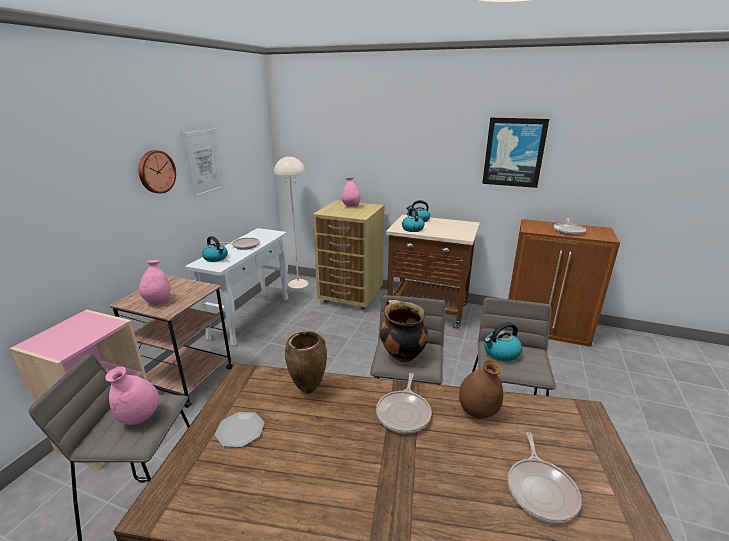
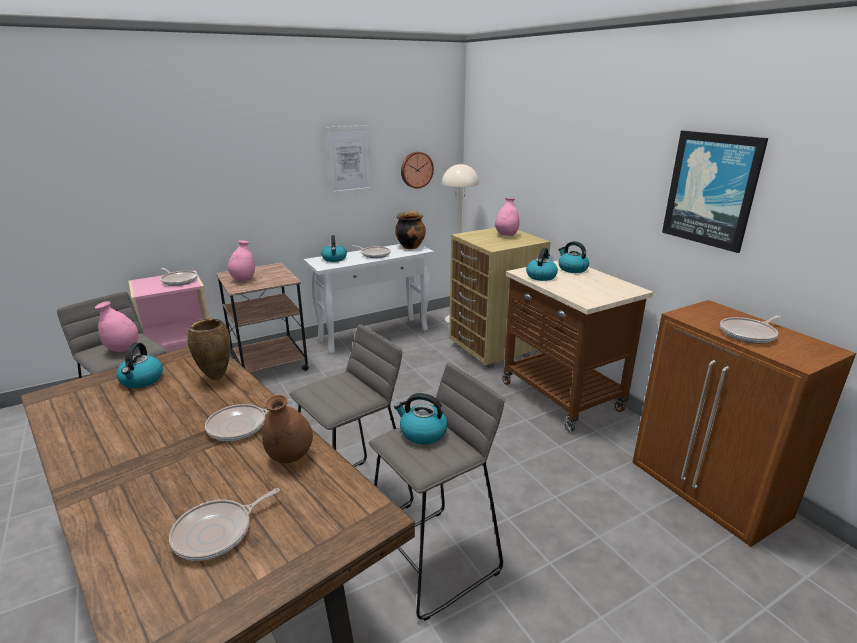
camera: 40 degrees right, 0 degrees up
wall clock [138,150,176,194] -> wall clock moved to [401,152,434,188]
plate [215,412,264,447] -> kettle [116,343,163,388]
cooking pot [380,300,428,362] -> cooking pot moved to [395,211,426,249]
none -> frying pan [160,268,198,286]

